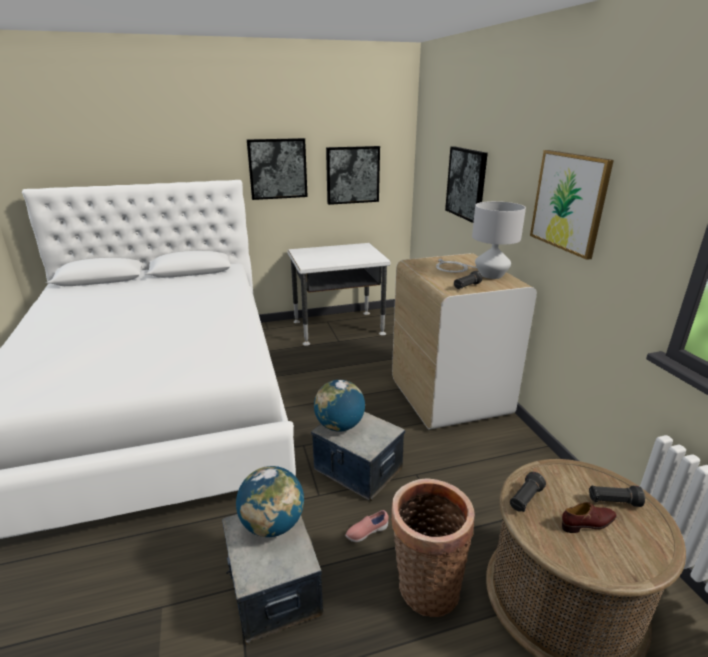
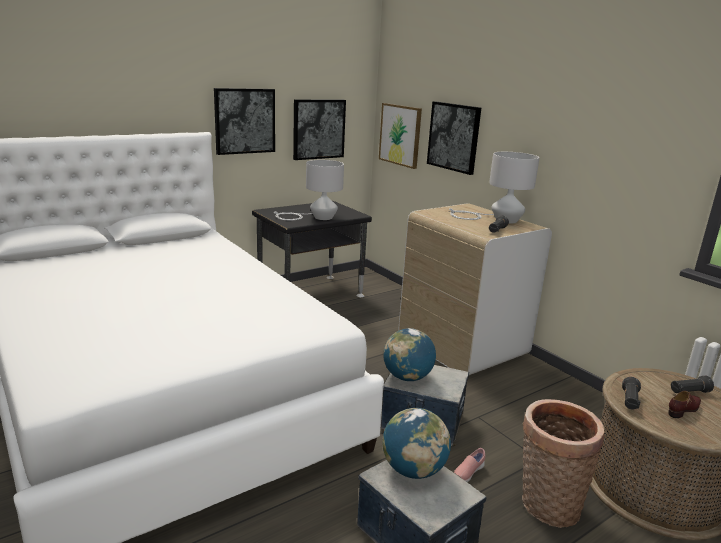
camera: 20 degrees left, 5 degrees down
white desk [288,243,391,346] -> black desk [252,201,372,297]
picture [530,150,614,260] -> picture moved to [379,103,422,169]
none -> white table lamp [274,160,344,220]

